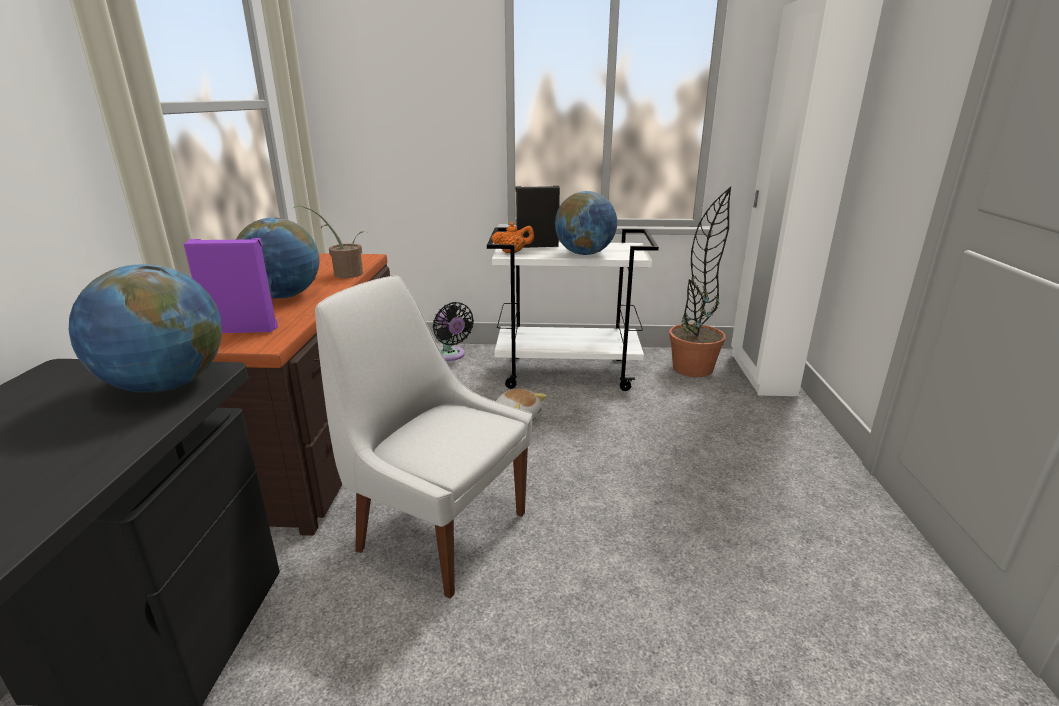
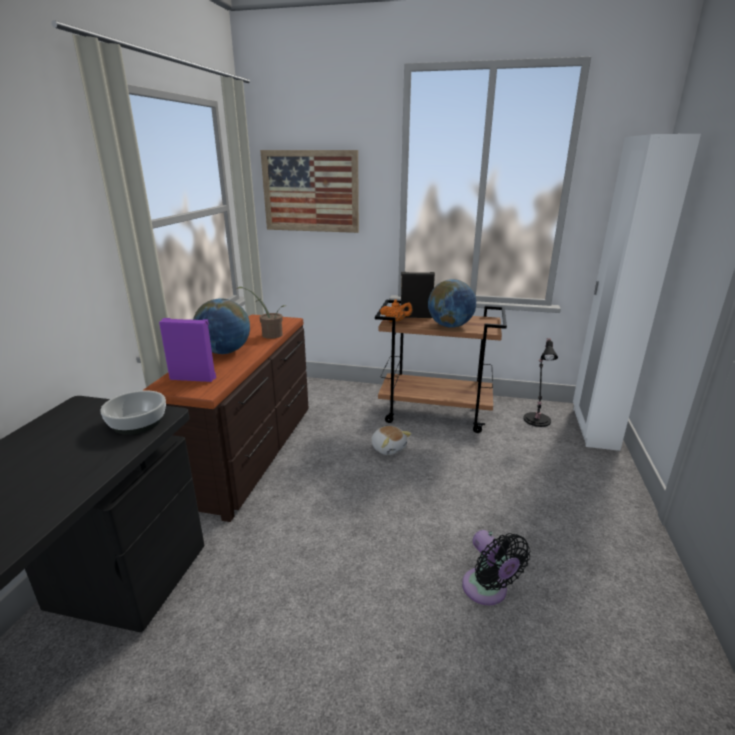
camera: 10 degrees right, 0 degrees up
globe [69,264,222,393] -> bowl [100,390,166,435]
white chair [315,276,532,599] -> none
black fan [433,302,474,361] -> black fan moved to [462,530,530,605]
white cart [487,227,659,391] -> brown cart [375,300,507,433]
potted plant [669,187,731,377] -> black table lamp [523,338,558,427]
none -> picture [260,150,359,233]

